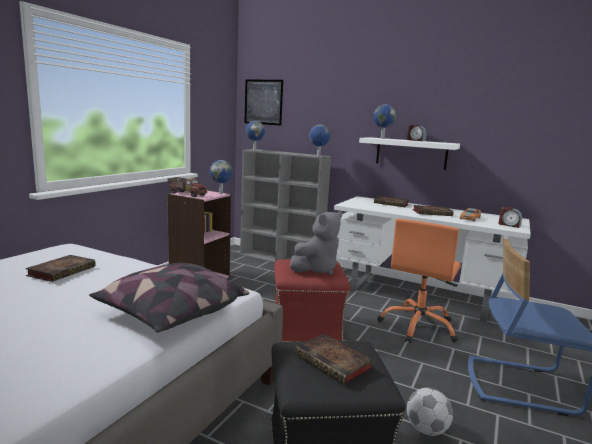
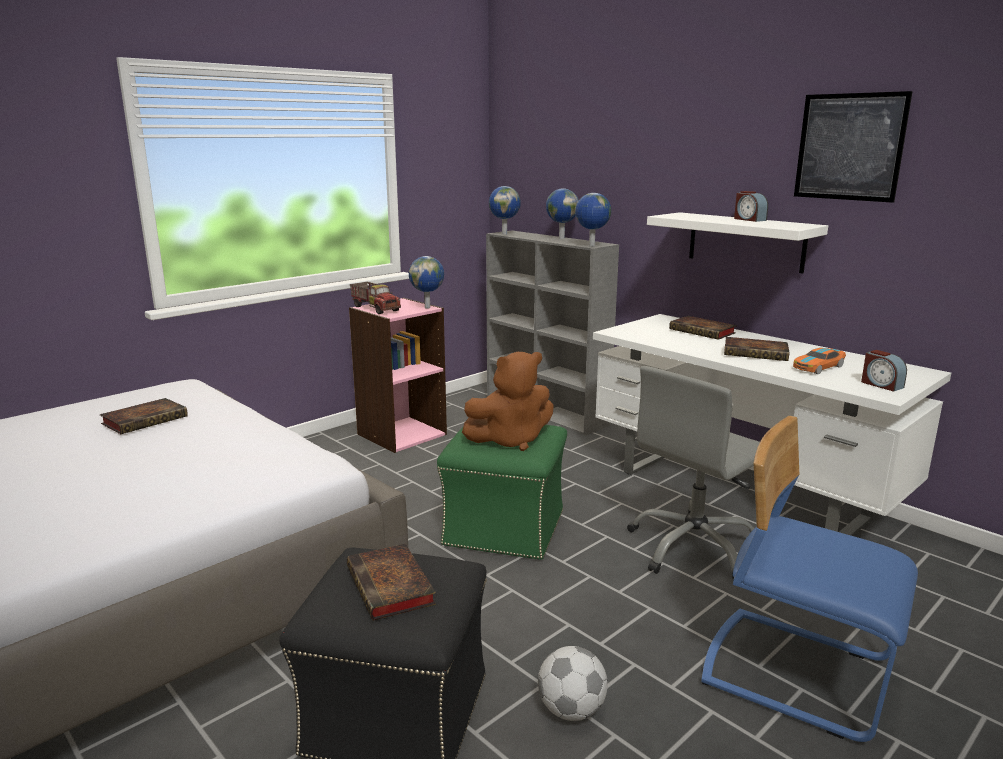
camera: 20 degrees right, 5 degrees up
pillow [89,263,249,332] -> none
picture [244,79,283,125] -> picture moved to [794,91,913,203]
red ottoman [274,259,351,342] -> green ottoman [437,425,567,560]
grey plush toy [290,211,342,275] -> brown plush toy [462,352,554,451]
globe [373,104,396,139] -> globe moved to [546,189,579,239]
orange office chair [377,219,461,343] -> grey office chair [627,366,760,580]

